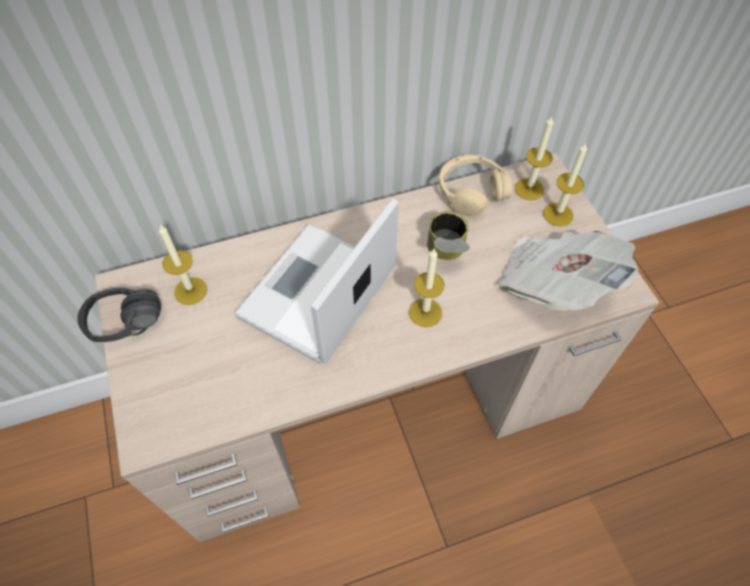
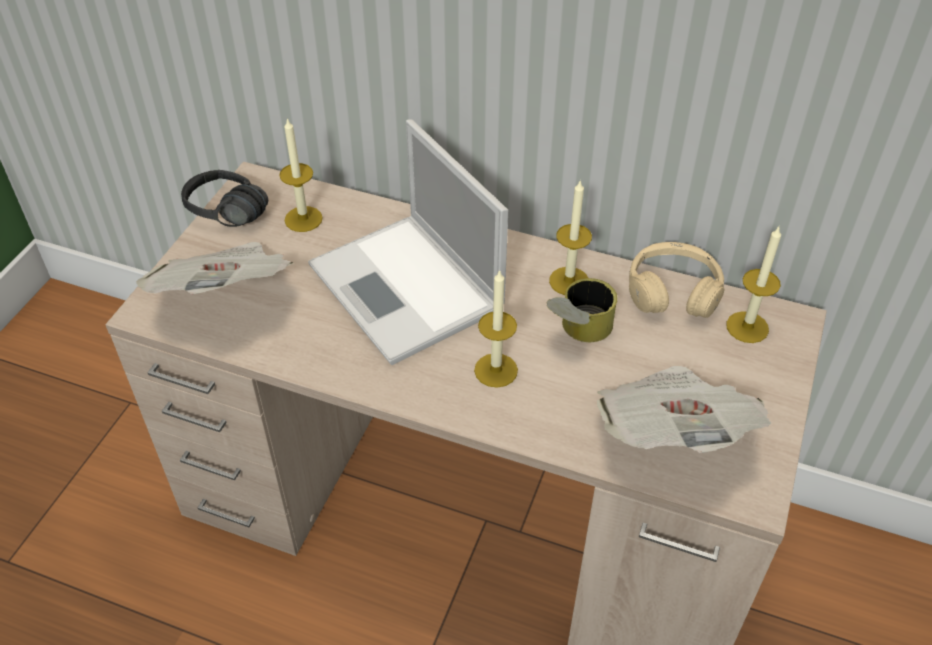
camera: 40 degrees right, 10 degrees down
laptop [234,198,399,364] -> laptop turned 105 degrees counterclockwise [308,119,508,365]
candle [543,143,587,227] -> candle moved to [549,181,592,295]
none -> newspaper [136,242,293,294]

